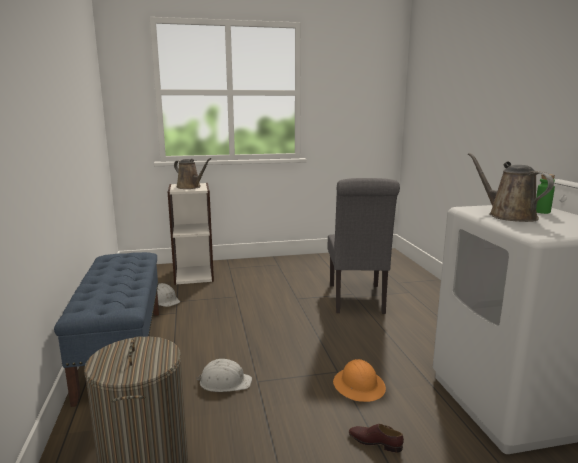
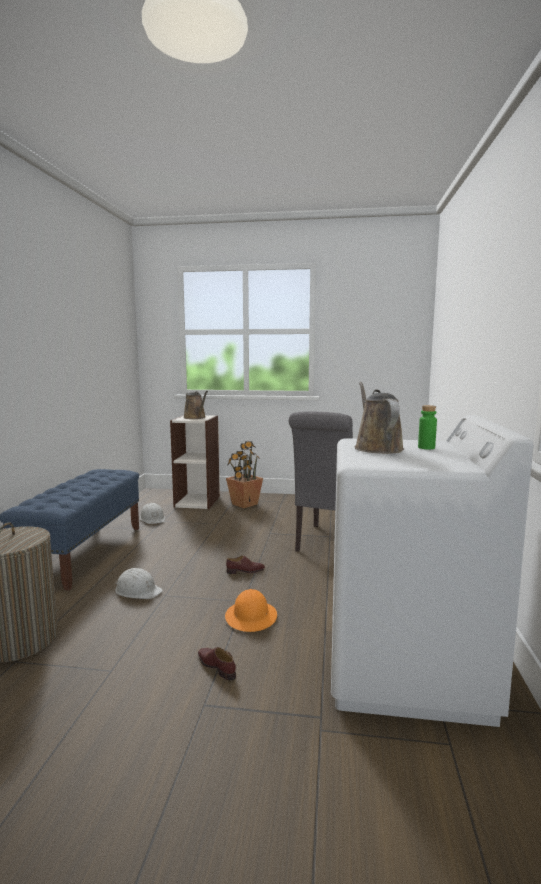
camera: 20 degrees right, 5 degrees down
none -> potted plant [226,441,263,508]
none -> brown shoe [226,555,265,574]

